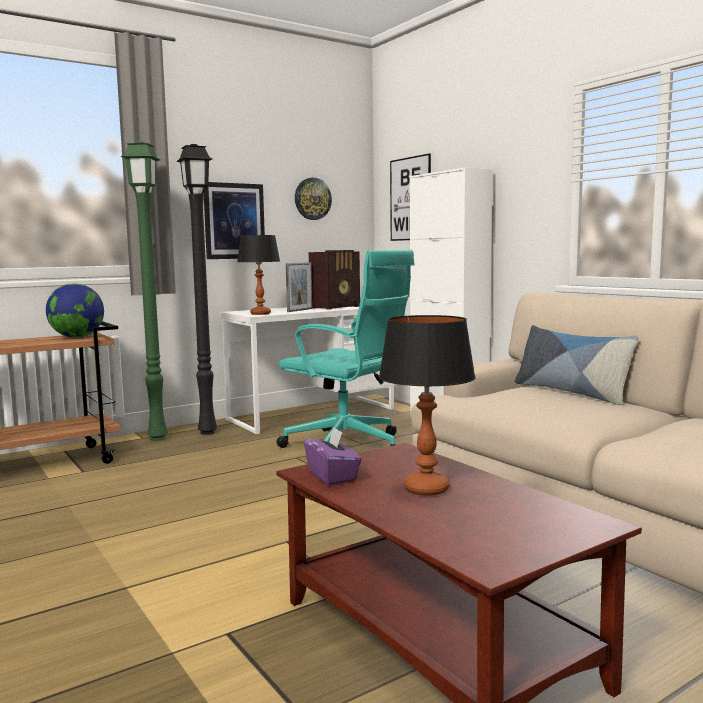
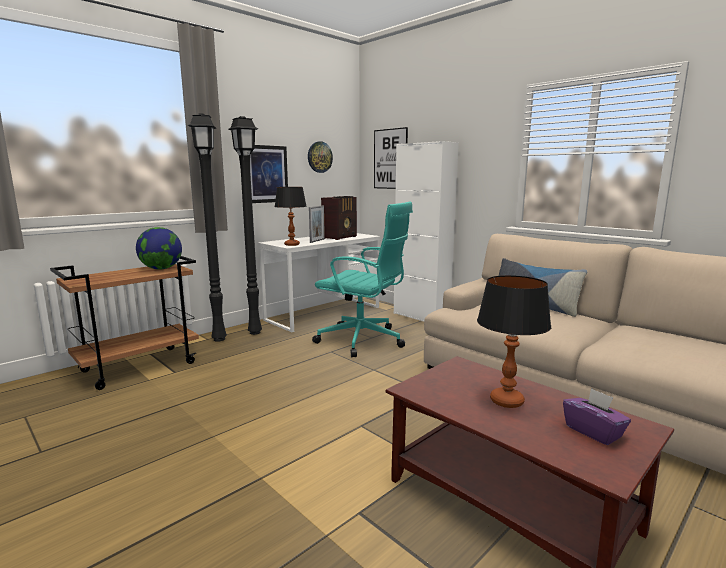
camera: 10 degrees left, 5 degrees up
green floor lamp [120,142,168,441] -> black floor lamp [188,114,227,342]
purple tissue box [304,427,362,485] -> purple tissue box moved to [563,388,631,445]

